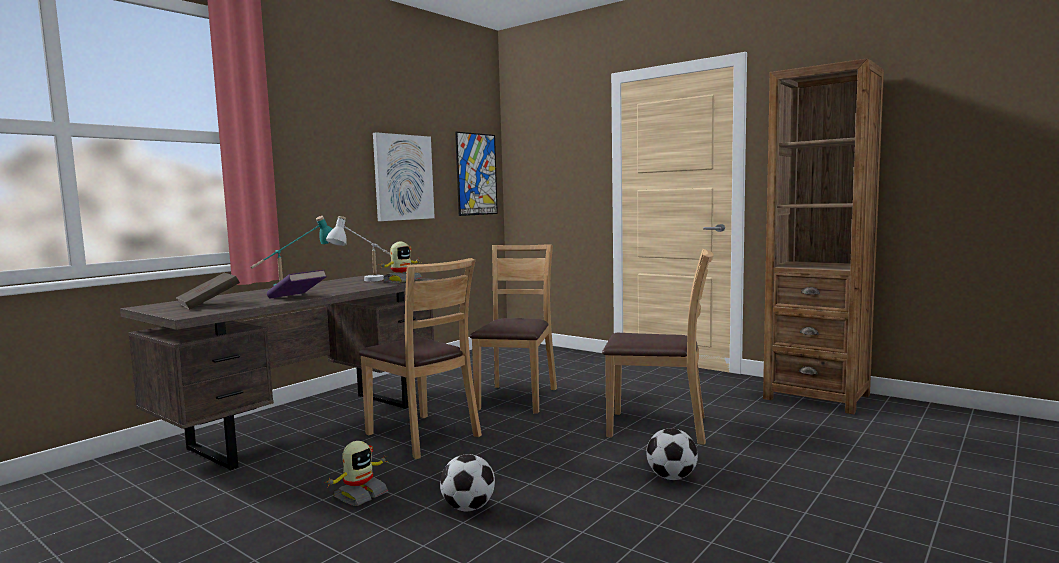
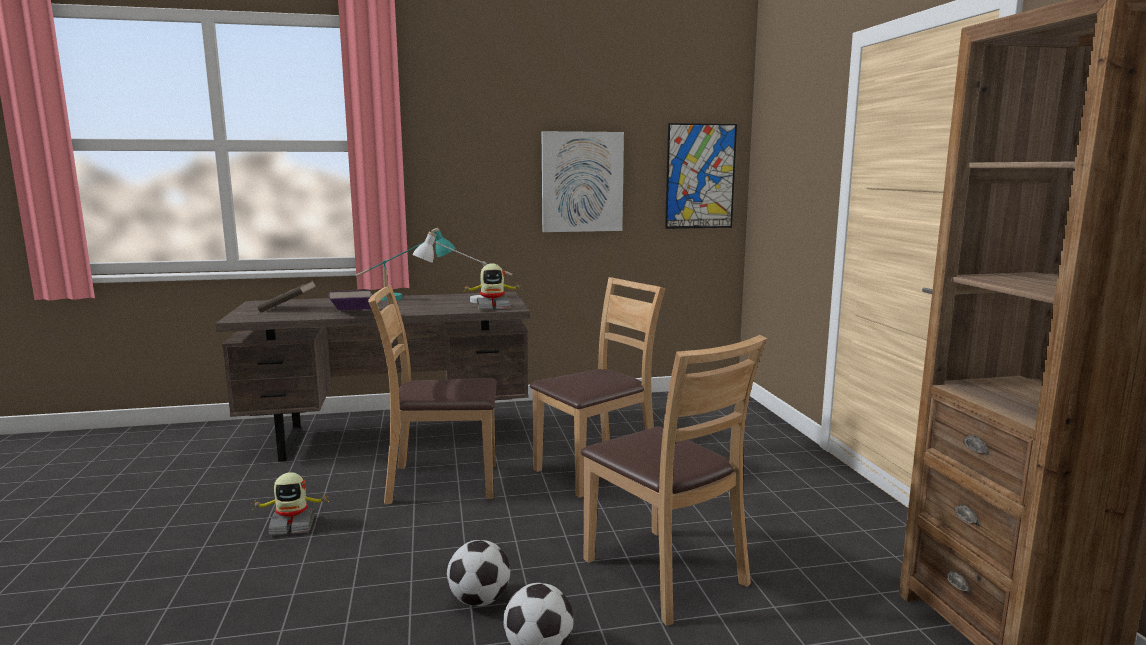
camera: 40 degrees right, 5 degrees up
brown chair [358,258,482,459] -> brown chair turned 90 degrees clockwise [368,285,497,505]
football [440,454,495,511] -> football moved to [447,540,510,606]

